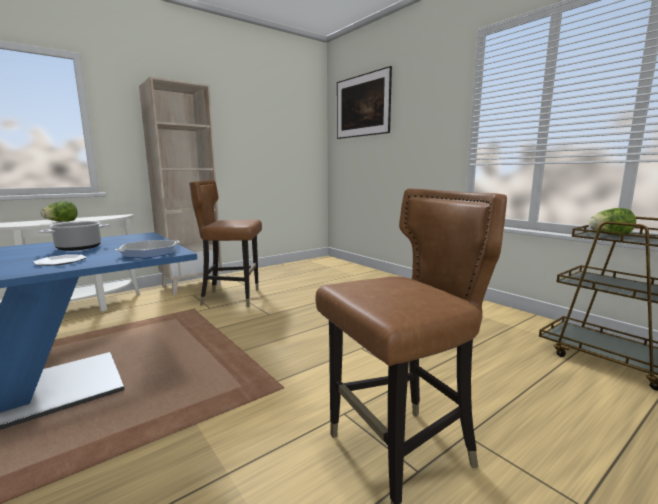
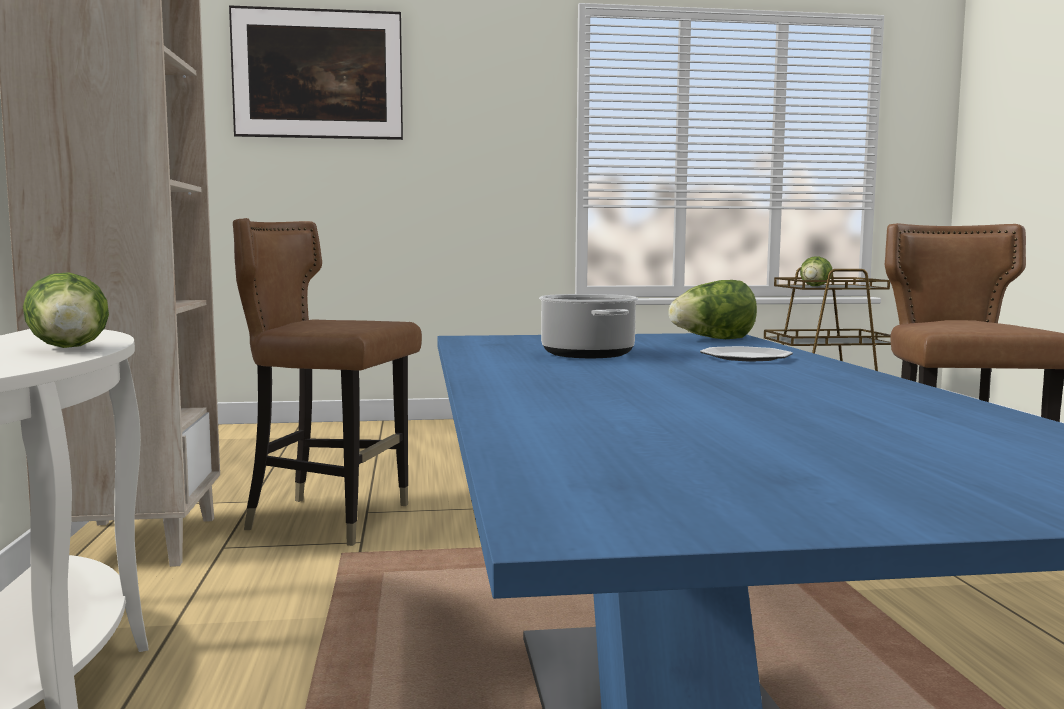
camera: 60 degrees left, 5 degrees down
frying pan [115,240,180,258] -> lettuce [668,280,757,339]
brown chair [189,180,262,307] -> brown chair turned 75 degrees clockwise [233,218,422,546]

